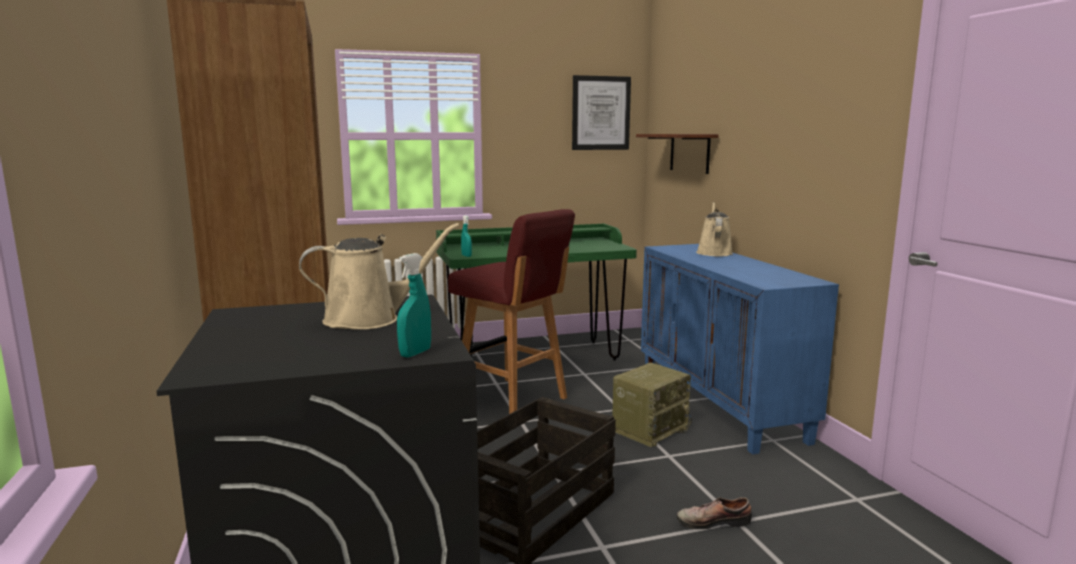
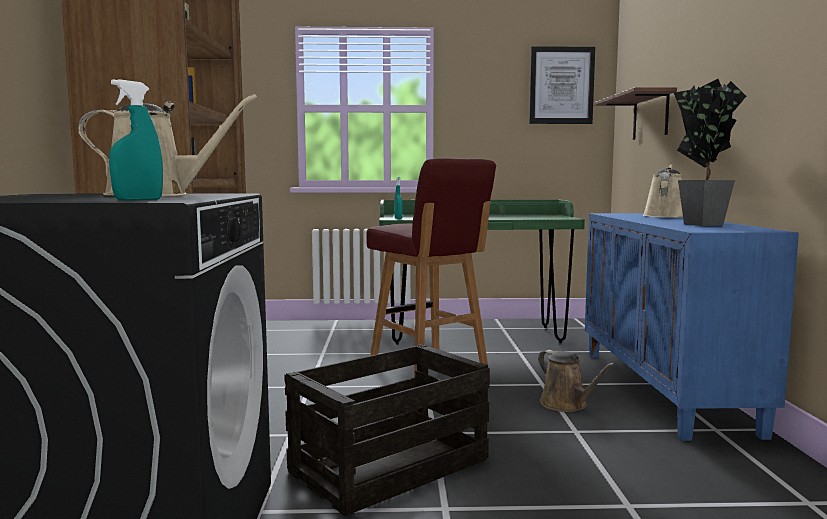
camera: 15 degrees right, 5 degrees down
radio [612,363,692,447] -> brown watering can [538,350,616,412]
shoe [677,497,752,529] -> none
none -> potted plant [674,79,746,226]

